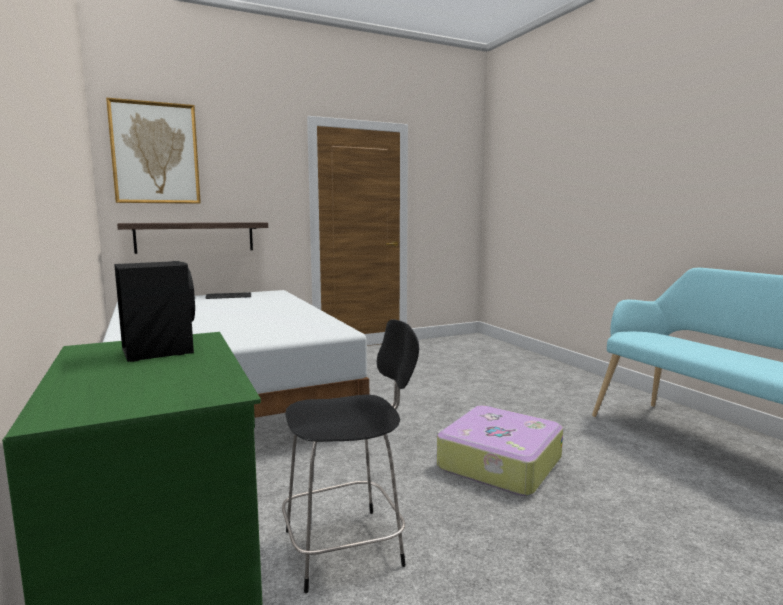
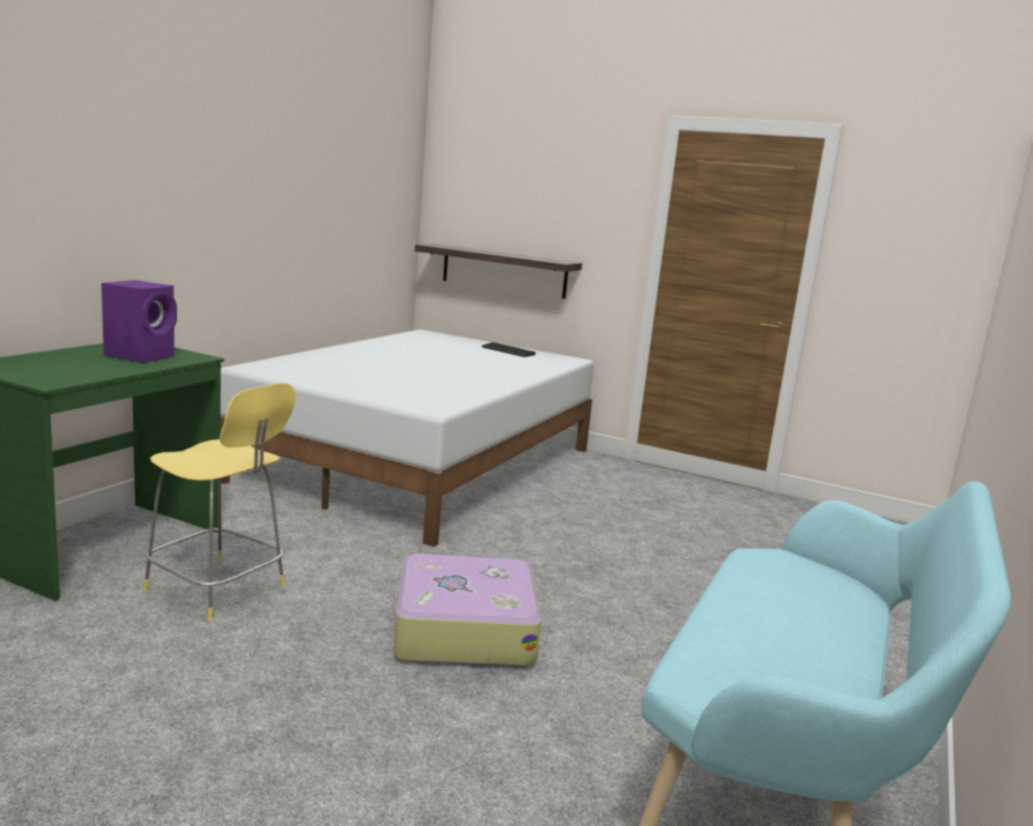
camera: 50 degrees right, 5 degrees up
picture [106,97,201,204] -> none
black speaker [114,261,195,362] -> purple speaker [101,280,177,363]
black stool [282,320,419,593] -> yellow stool [143,383,296,622]

